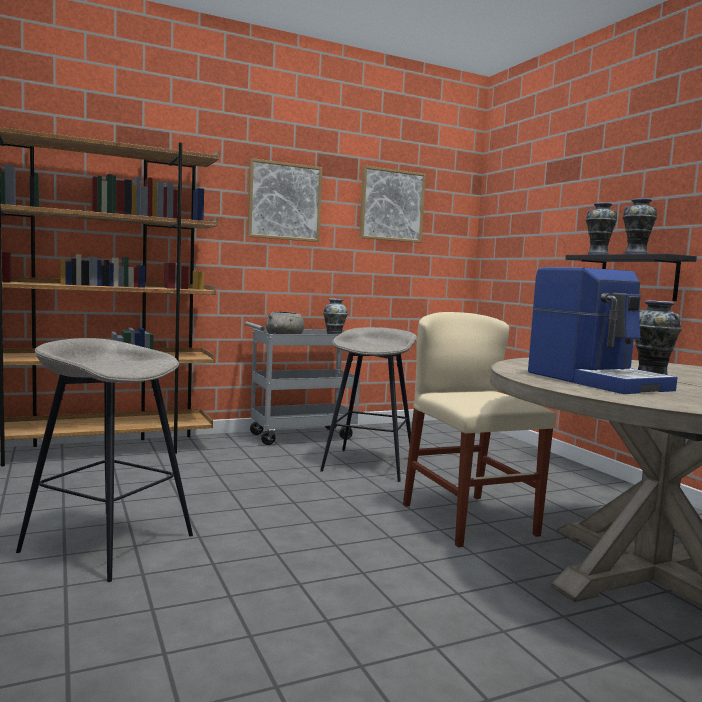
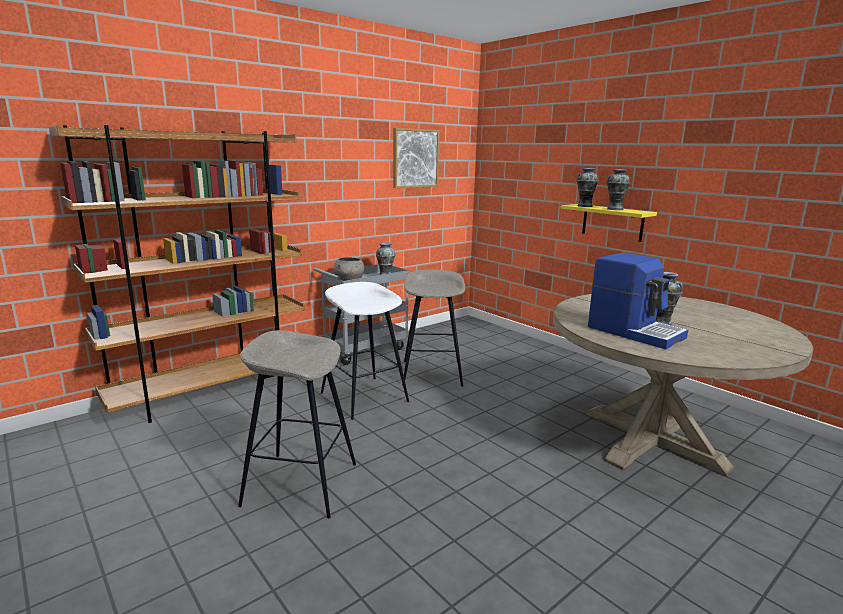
camera: 15 degrees left, 10 degrees up
picture [247,158,323,242] -> none
beige chair [403,312,556,547] -> none
black shelf [566,254,697,301] -> yellow shelf [561,204,657,242]
none -> white stool [321,282,409,420]

